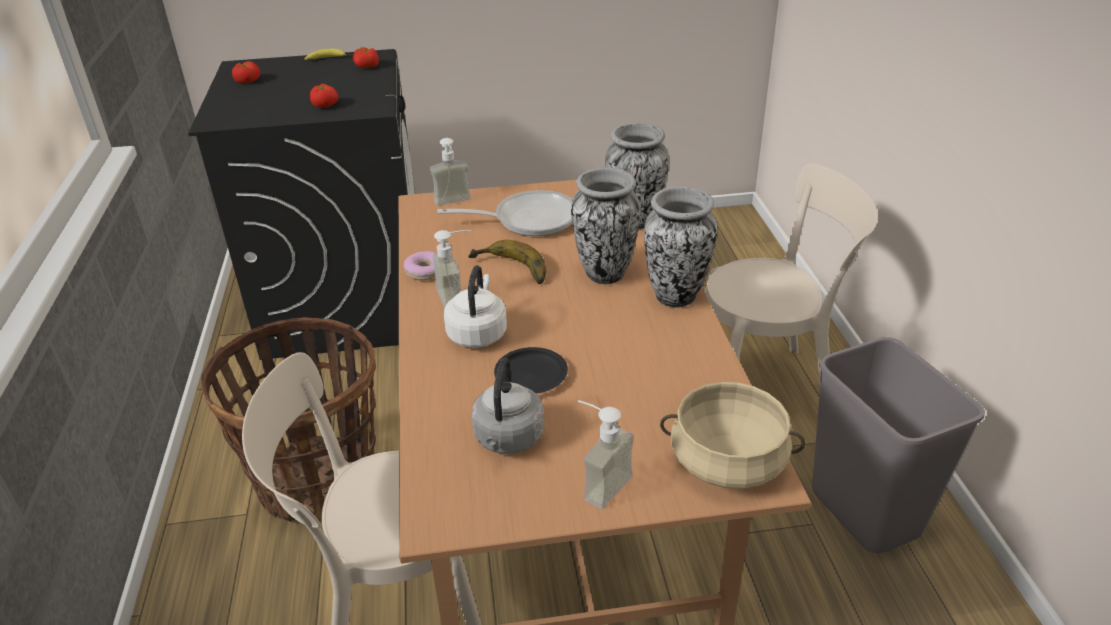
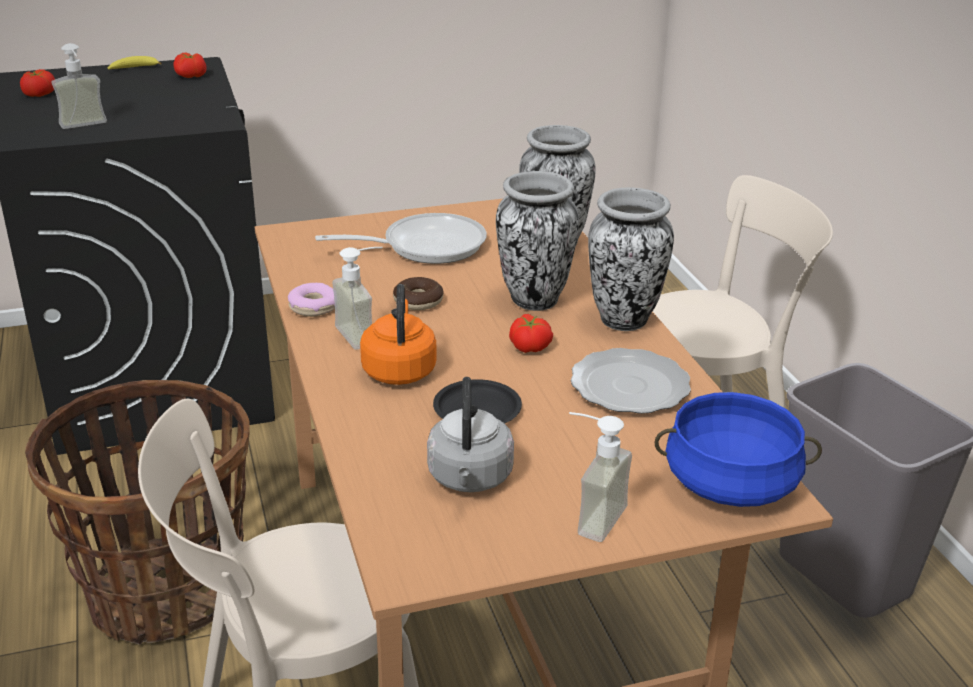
camera: 10 degrees left, 5 degrees down
tomato [310,84,338,108] -> tomato moved to [509,314,553,353]
soap dispenser [430,138,471,206] -> soap dispenser moved to [52,43,107,129]
white kettle [444,265,507,348] -> orange kettle [360,284,437,385]
banana [468,240,546,284] -> donut [393,277,444,310]
beige cooking pot [660,382,805,489] -> blue cooking pot [654,392,822,507]
none -> plate [571,348,691,414]

